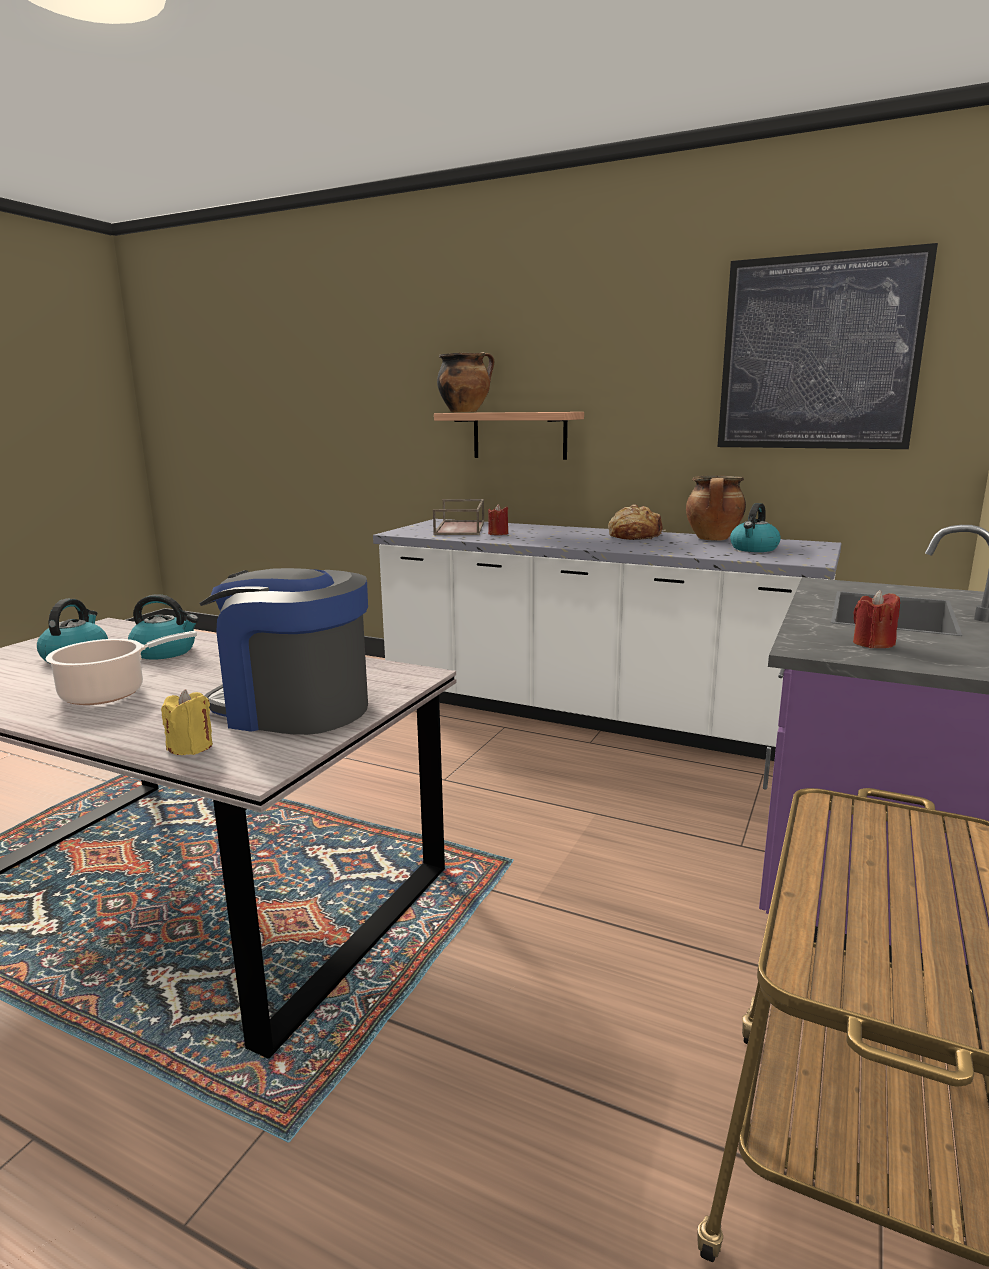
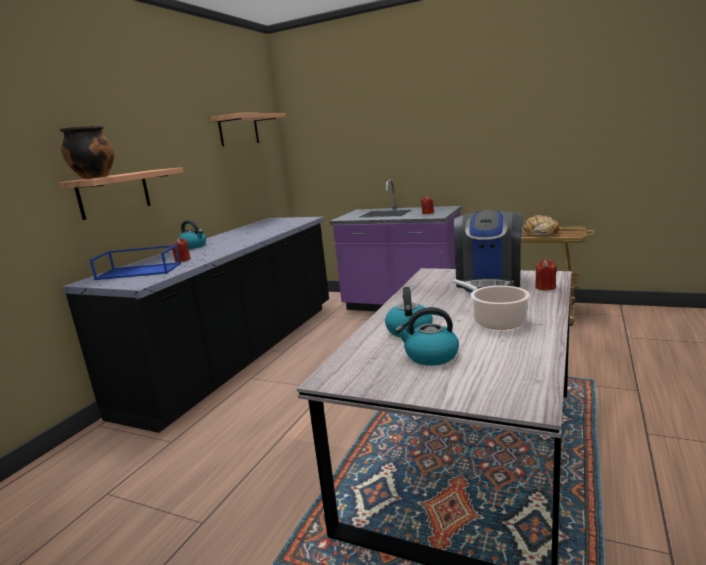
camera: 90 degrees left, 0 degrees up
yellow candle [161,689,213,755] -> red candle [535,260,557,290]
white counter [373,519,841,761] -> black counter [62,217,329,433]
brown tray [433,499,484,535] -> blue tray [90,245,181,280]
bread [608,505,665,540] -> bread moved to [523,215,559,236]
cooking pot [686,476,746,541] -> none
picture [718,243,938,449] -> shelf [210,113,286,146]
kettle [730,503,781,552] -> kettle moved to [178,220,206,249]

